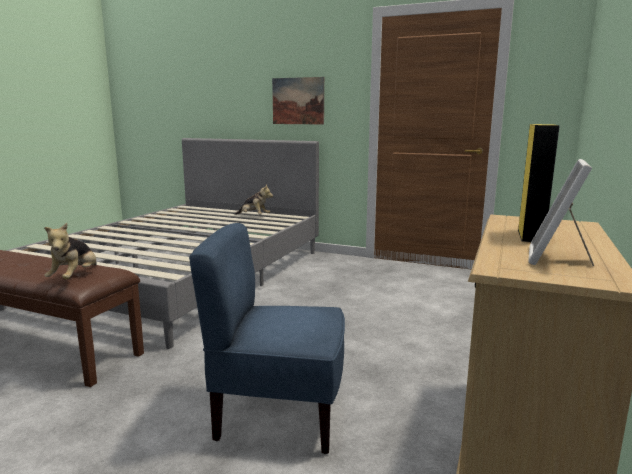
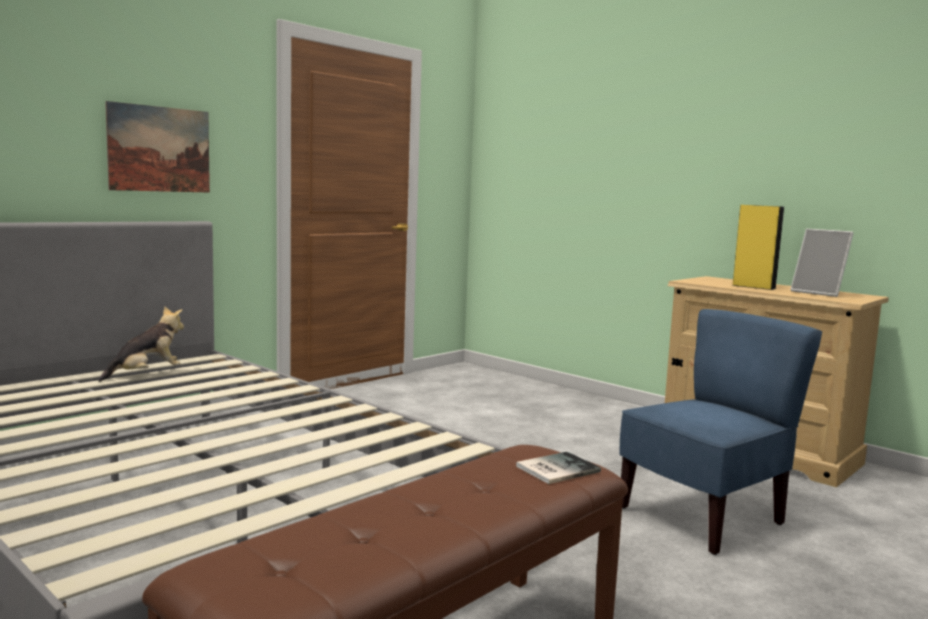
camera: 70 degrees left, 5 degrees down
plush toy [44,223,97,279] -> book [516,452,601,484]
blue chair [189,223,345,454] -> blue chair turned 150 degrees counterclockwise [619,309,822,555]

